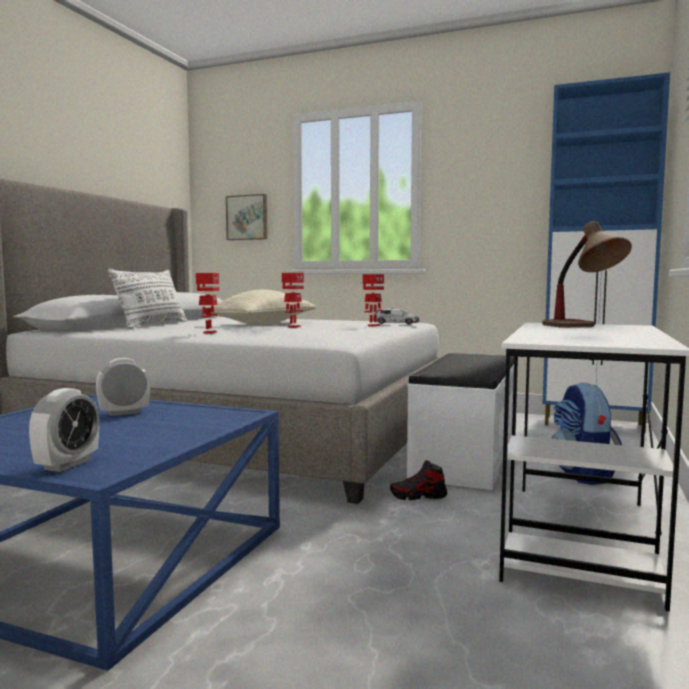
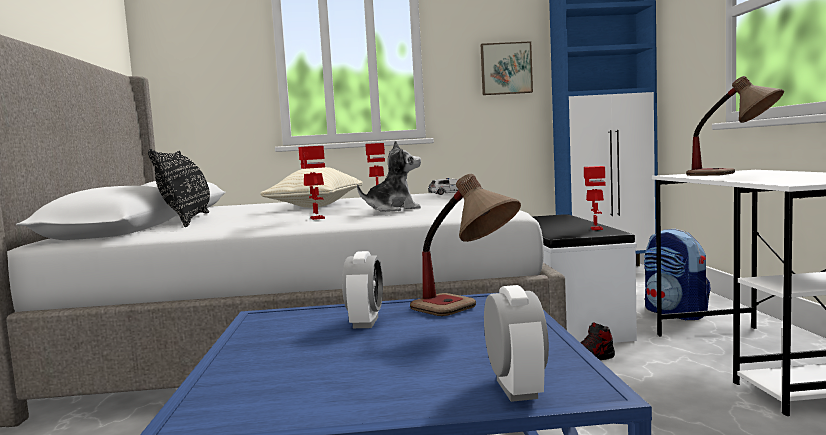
camera: 25 degrees left, 0 degrees up
alarm clock [96,358,150,416] -> alarm clock turned 150 degrees clockwise [342,251,383,328]
white pillow [108,269,187,330] -> black pillow [148,149,210,227]
picture [226,194,267,240] -> picture moved to [481,41,533,95]
toy robot [363,274,384,327] -> toy robot moved to [584,166,606,230]
none -> plush toy [357,140,421,212]
none -> table lamp [410,174,521,316]

